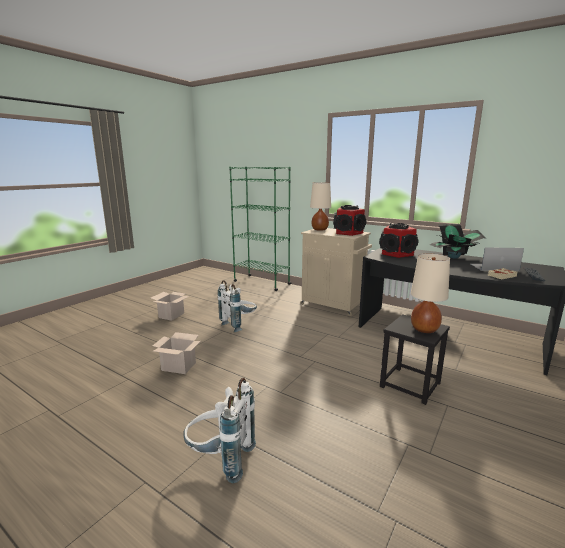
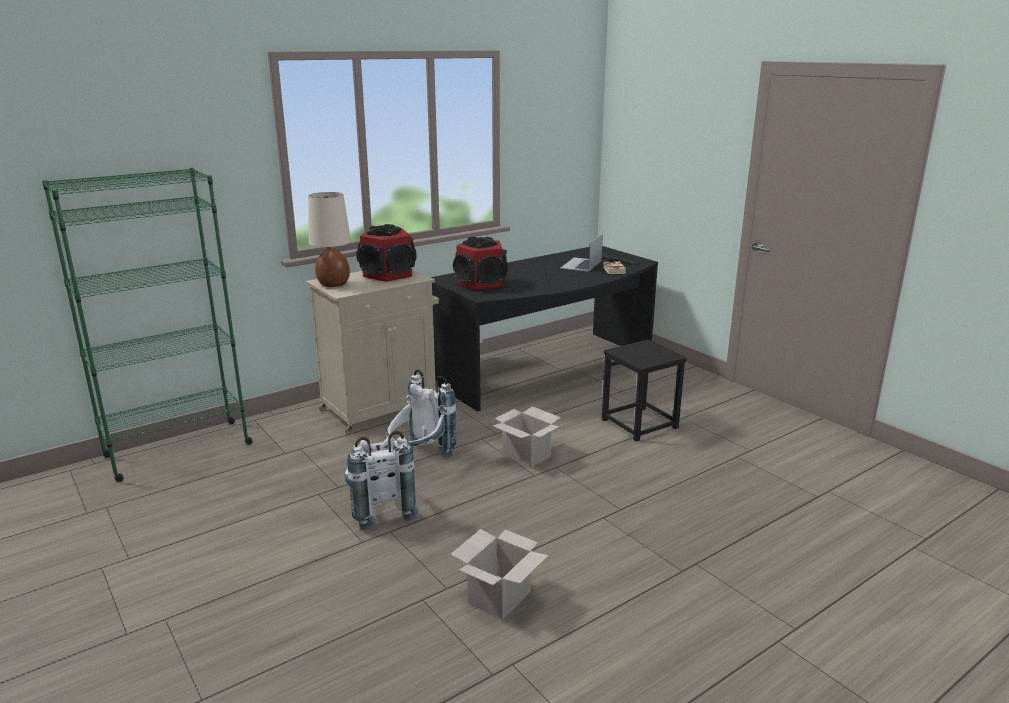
camera: 70 degrees left, 5 degrees up
cardboard box [151,292,189,321] -> cardboard box moved to [493,406,561,468]
white backpack [183,378,256,483] -> white backpack moved to [387,369,456,457]
beige table lamp [411,253,450,333] -> none
potted plant [430,224,487,259] -> none

